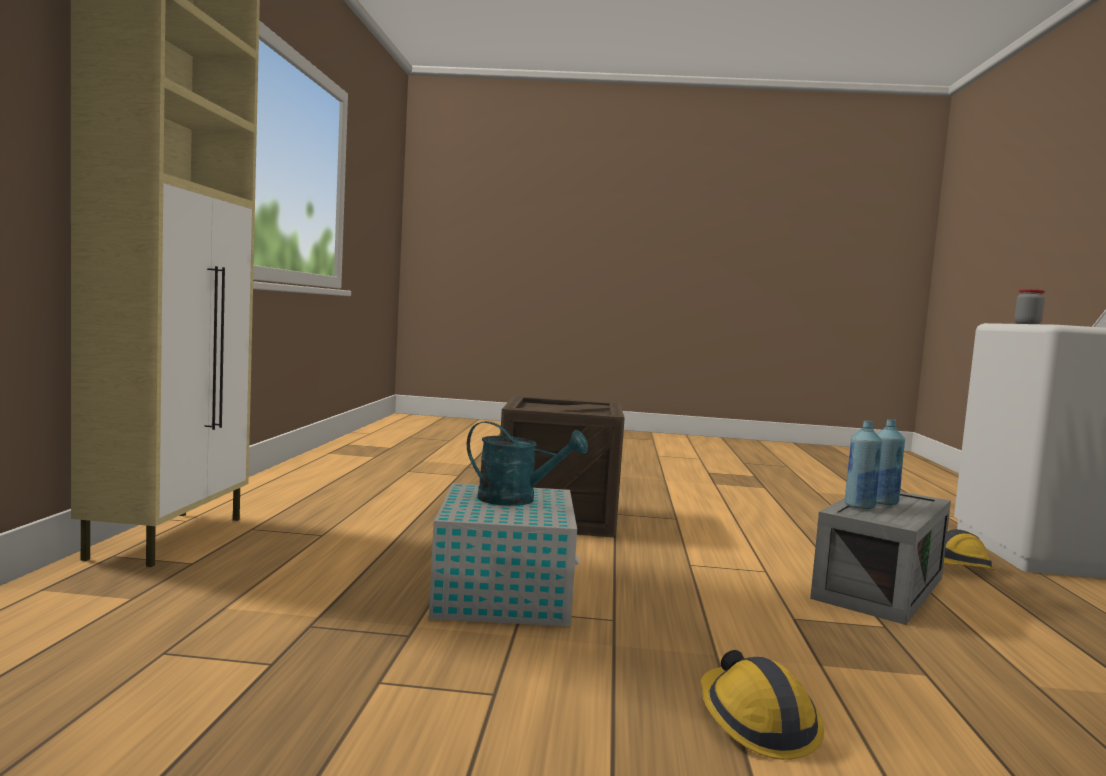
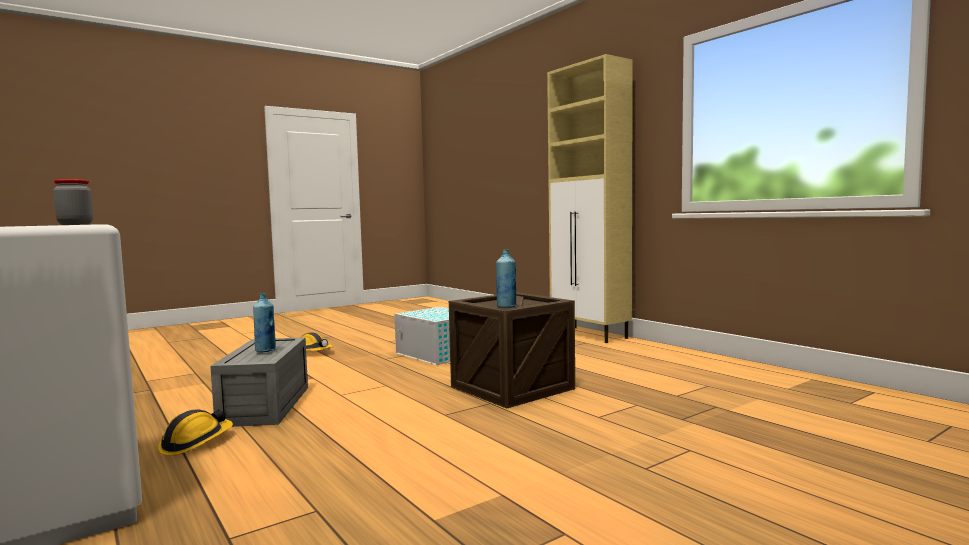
camera: 140 degrees right, 0 degrees up
turquoise watering can [467,421,588,506] -> none
blue bottle [845,420,882,509] -> blue bottle moved to [496,249,516,308]

